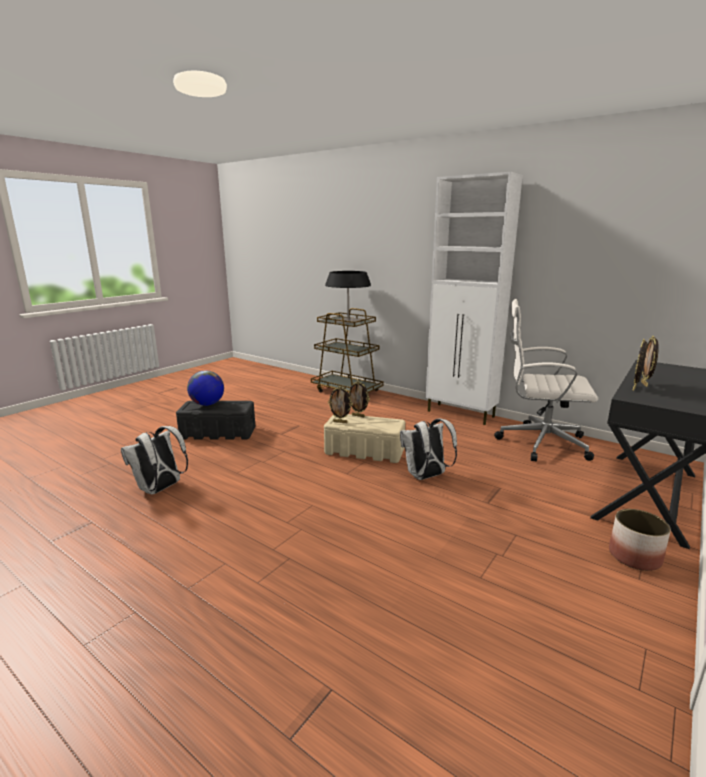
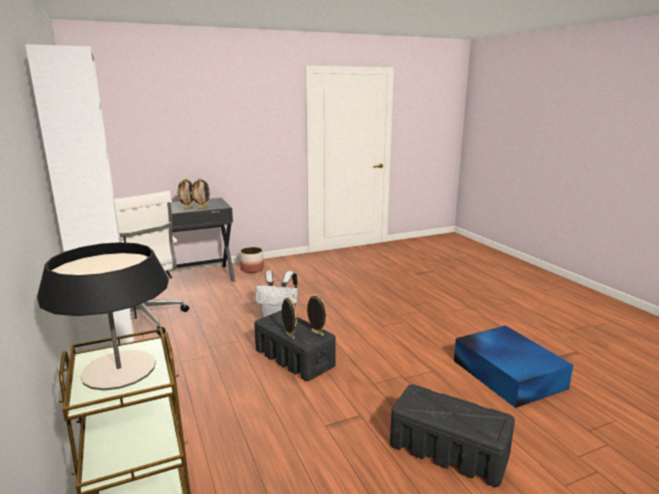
camera: 150 degrees left, 0 degrees up
white backpack [121,426,188,495] -> blue storage box [454,325,573,408]
globe [187,370,224,406] -> none
beige storage box [324,414,405,463] -> black storage box [254,310,336,381]

